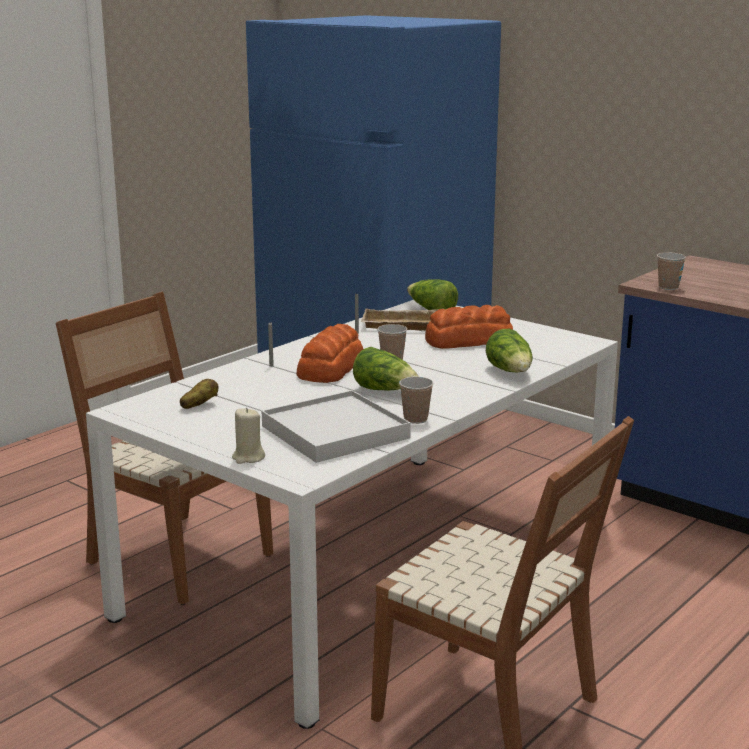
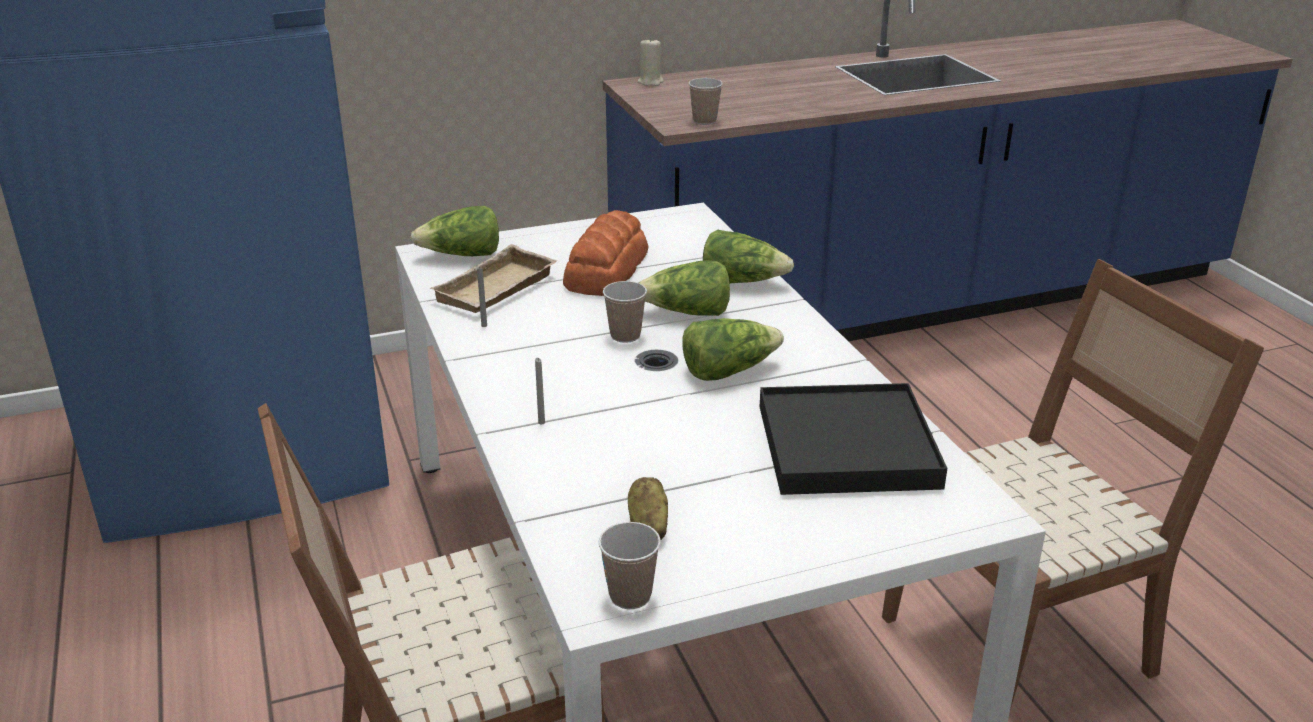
camera: 60 degrees left, 10 degrees up
beige candle [232,408,265,464] -> beige candle moved to [638,37,664,86]
white tray [262,390,411,463] -> black tray [760,383,947,495]
bread [297,324,363,383] -> none
cup [399,377,434,424] -> cup moved to [599,522,661,609]
none -> lettuce [639,260,730,316]

